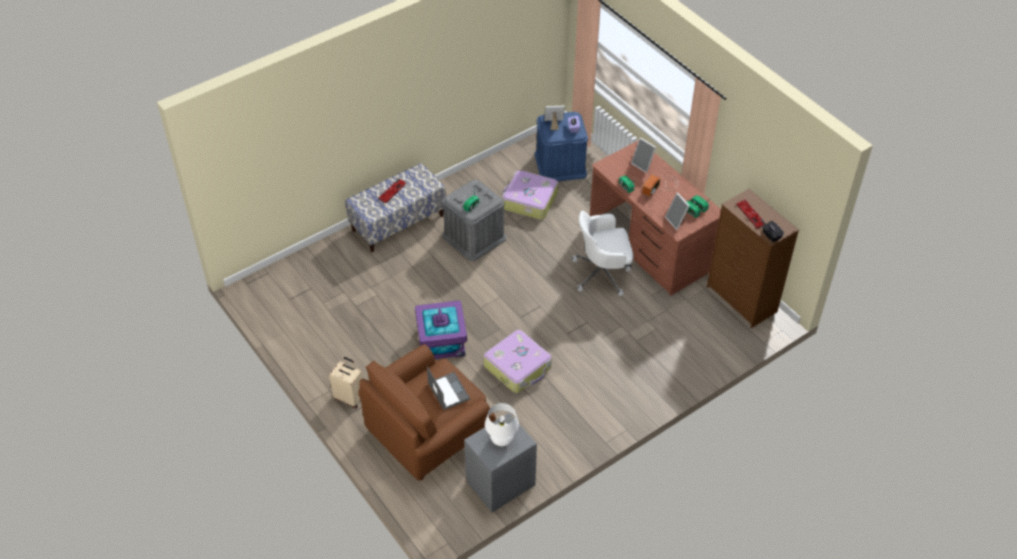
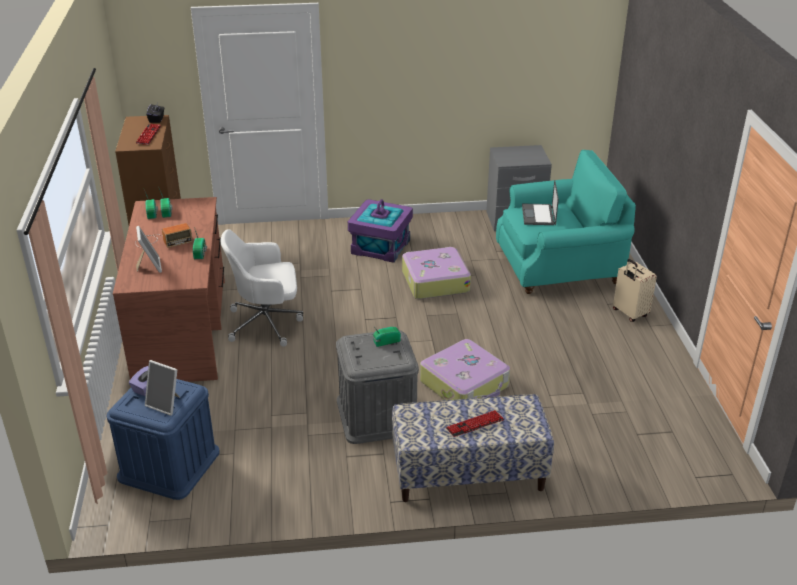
camera: 150 degrees left, 15 degrees down
brown armchair [358,344,496,481] -> turquoise armchair [496,150,636,294]
purple storage box [415,300,467,359] -> purple storage box moved to [348,199,413,263]
white table lamp [485,403,519,446] -> none
suitcase [502,170,558,220] -> suitcase moved to [420,339,510,400]
white office chair [572,211,634,296] -> white office chair turned 150 degrees clockwise [220,229,303,347]
picture frame [665,193,690,230] -> none

